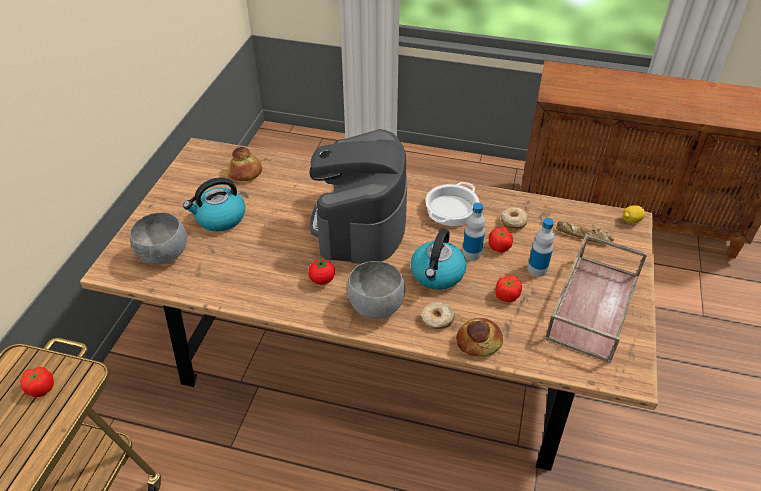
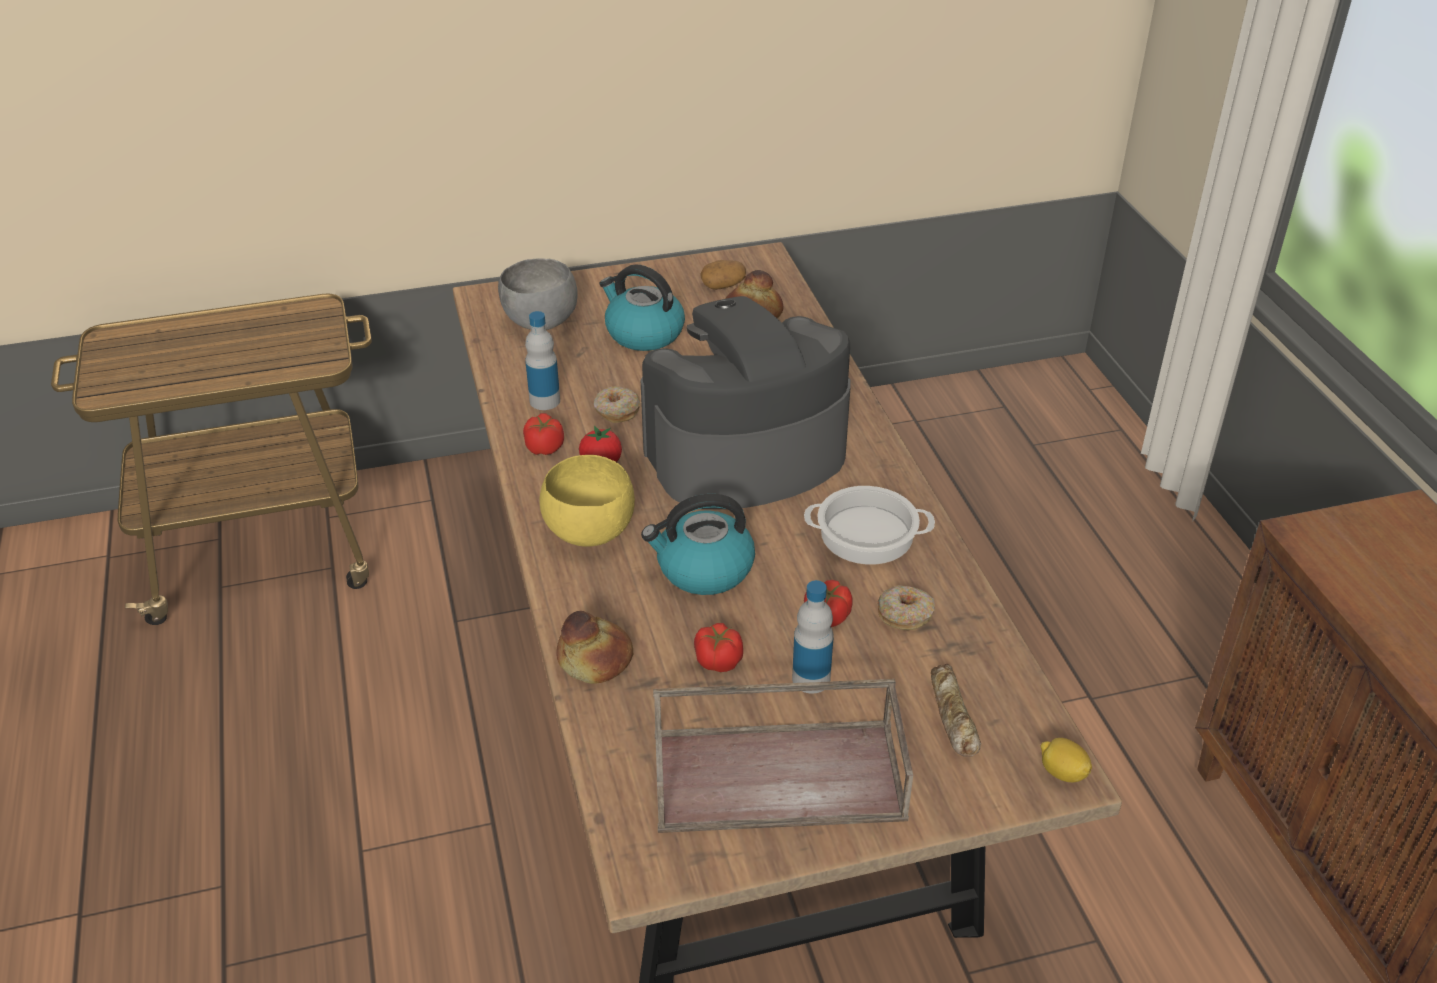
camera: 60 degrees right, 5 degrees down
tomato [20,367,54,397] -> tomato moved to [523,413,564,455]
grey bowl [347,261,405,318] -> yellow bowl [539,455,635,547]
donut [421,302,455,329] -> donut moved to [593,386,640,423]
bottle [462,202,485,261] -> bottle moved to [525,311,560,410]
none -> potato [700,260,746,290]

